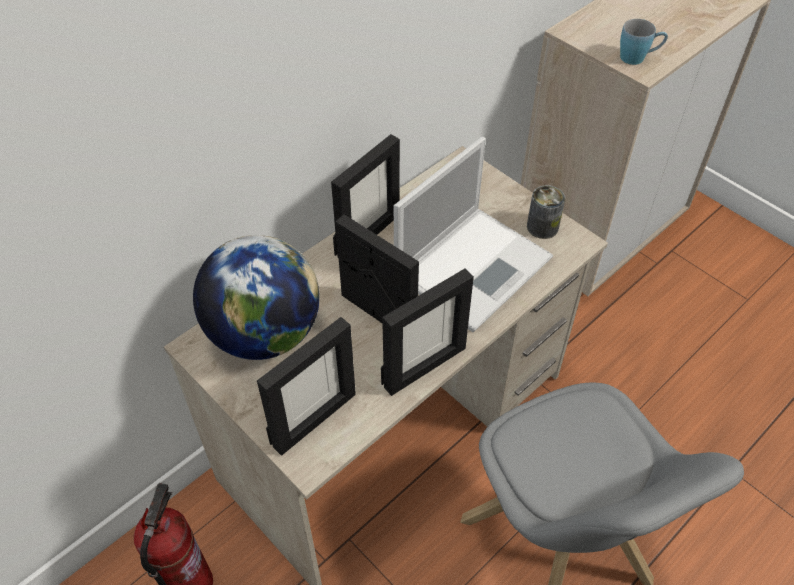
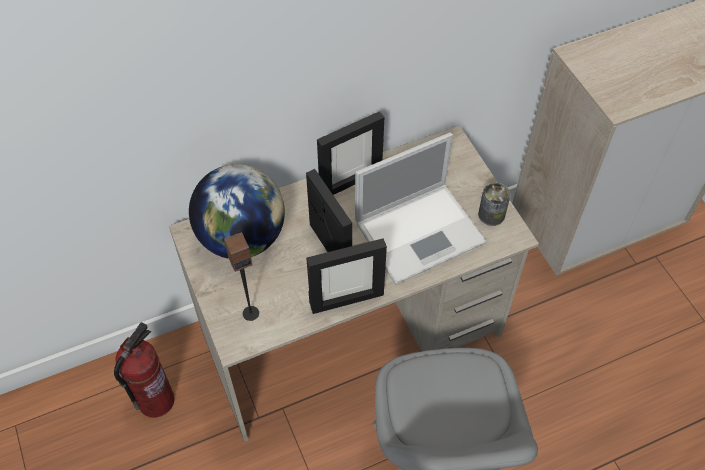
camera: 20 degrees right, 5 degrees up
picture frame [257,317,356,456] -> speaker [224,232,259,321]
blue mug [620,19,668,65] -> none

